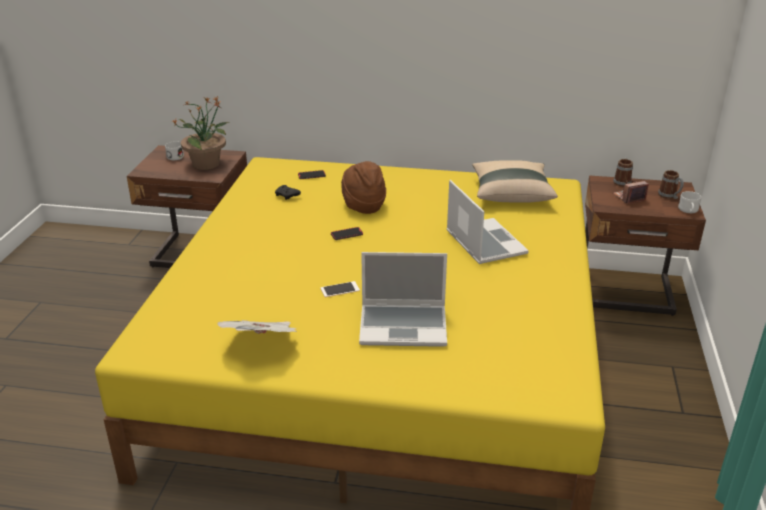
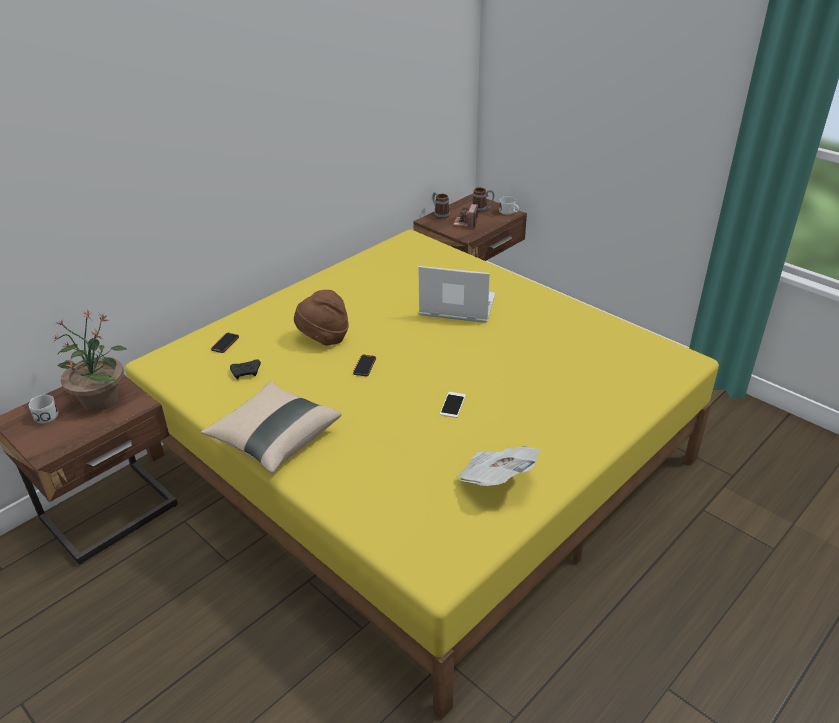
camera: 55 degrees left, 5 degrees up
laptop [359,252,447,347] -> none
beige pillow [472,160,558,203] -> beige pillow moved to [201,381,342,473]

